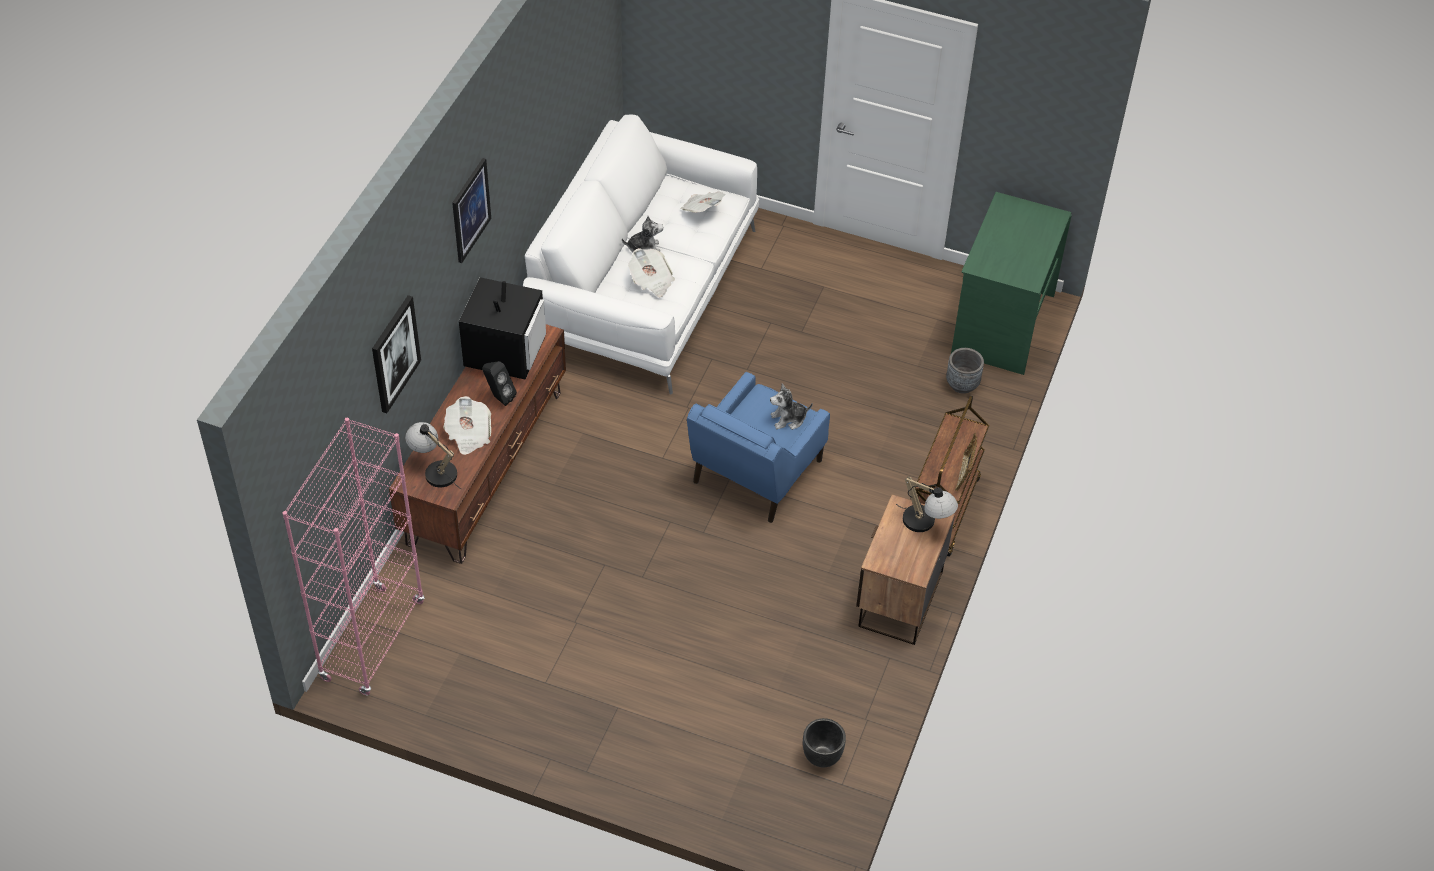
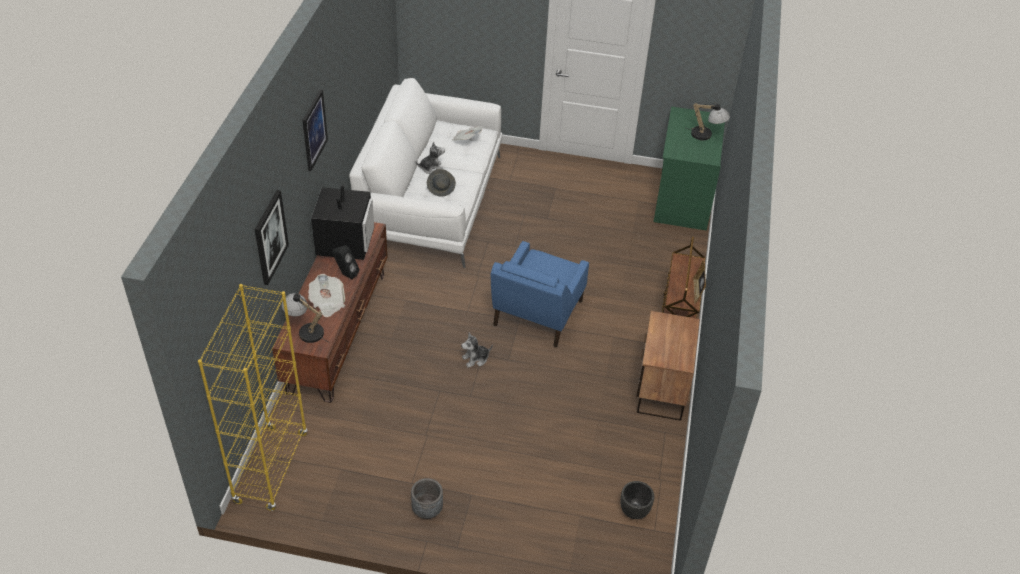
camera: 10 degrees left, 5 degrees down
pink bookcase [283,418,425,696] -> yellow bookcase [198,284,308,511]
newspaper [628,248,675,297] -> grey hat [427,169,456,196]
plush toy [770,383,813,430] -> plush toy moved to [461,333,493,368]
table lamp [896,477,958,532] -> table lamp moved to [686,103,730,140]
grey planter [946,348,984,394] -> grey planter moved to [411,478,443,519]

